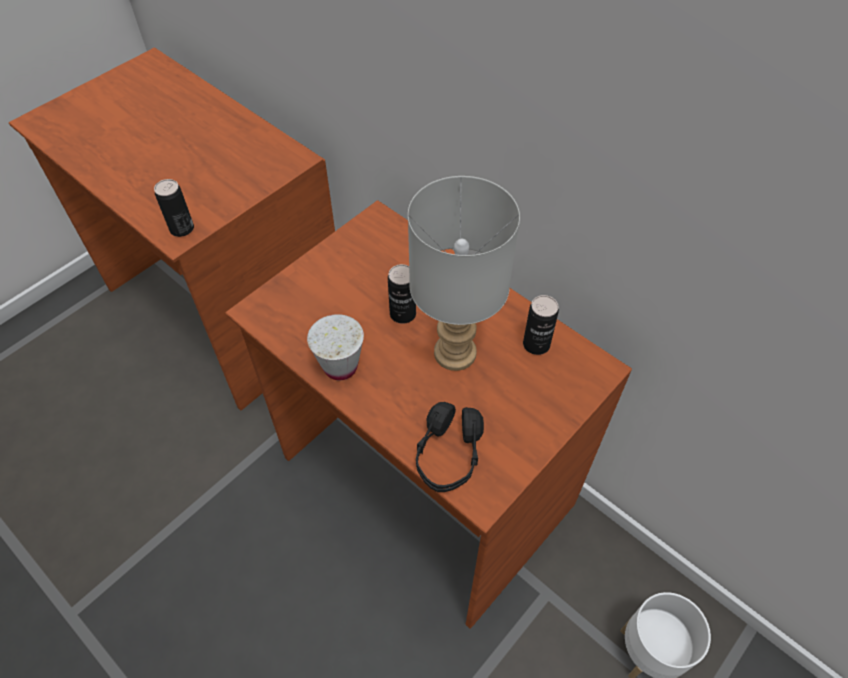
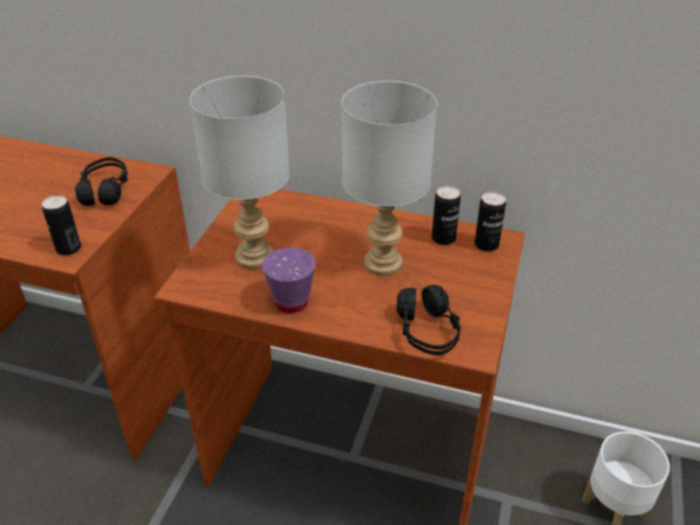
camera: 25 degrees left, 15 degrees down
white cup [307,314,364,380] -> purple cup [262,248,316,313]
can [388,264,416,324] -> can moved to [475,192,506,251]
none -> black headphones [75,157,128,206]
none -> grey table lamp [190,76,290,269]

